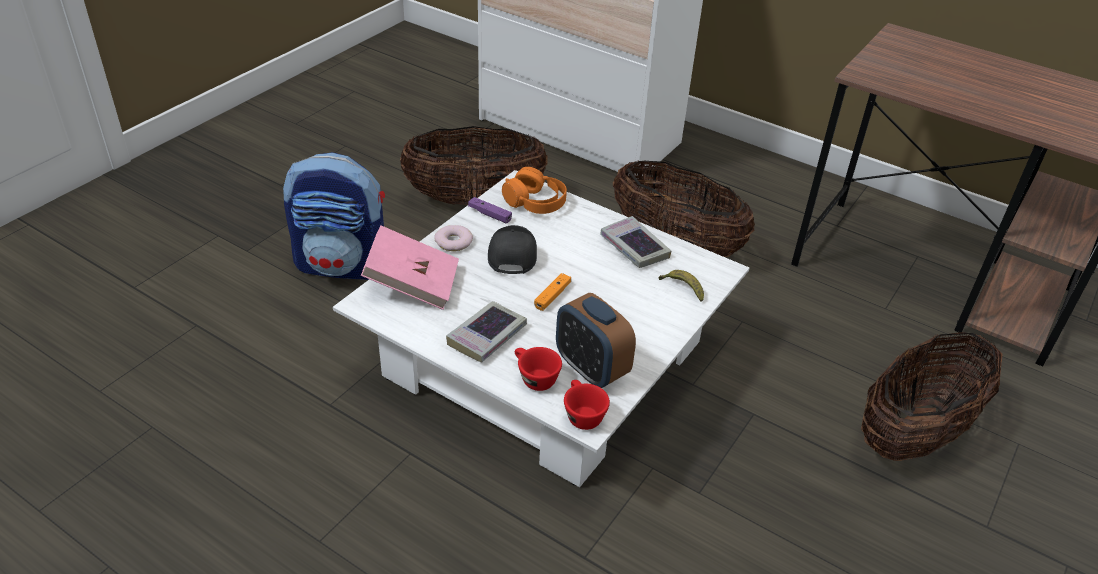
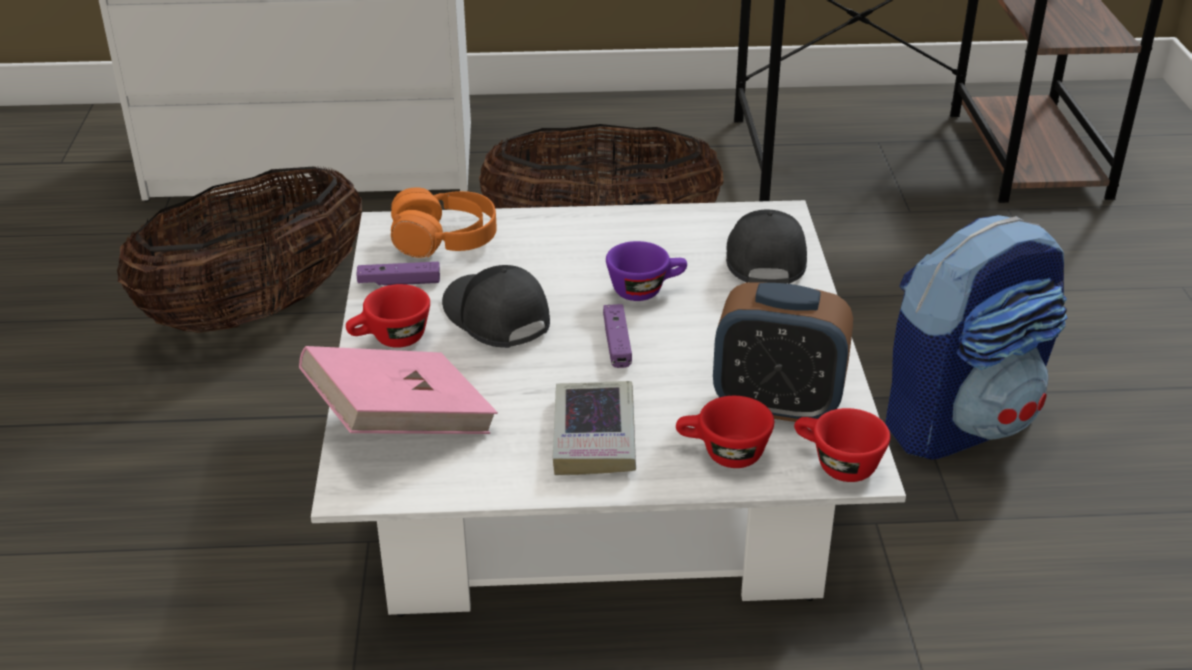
camera: 35 degrees left, 5 degrees down
backpack [283,152,385,280] -> backpack moved to [885,215,1067,460]
donut [434,225,473,251] -> red cup [346,284,430,348]
orange game controller [534,273,571,311] -> purple game controller [603,304,632,368]
book [600,216,671,268] -> none
banana [658,270,704,302] -> black cap [726,210,807,284]
basket [861,332,1002,461] -> none
none -> purple cup [606,241,687,301]

